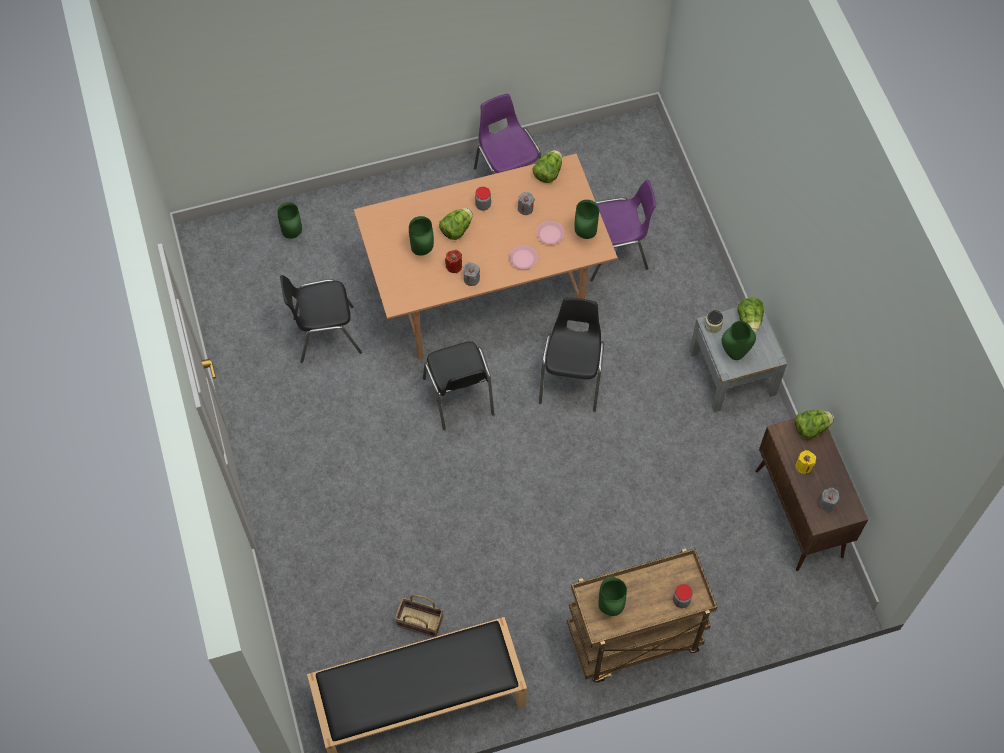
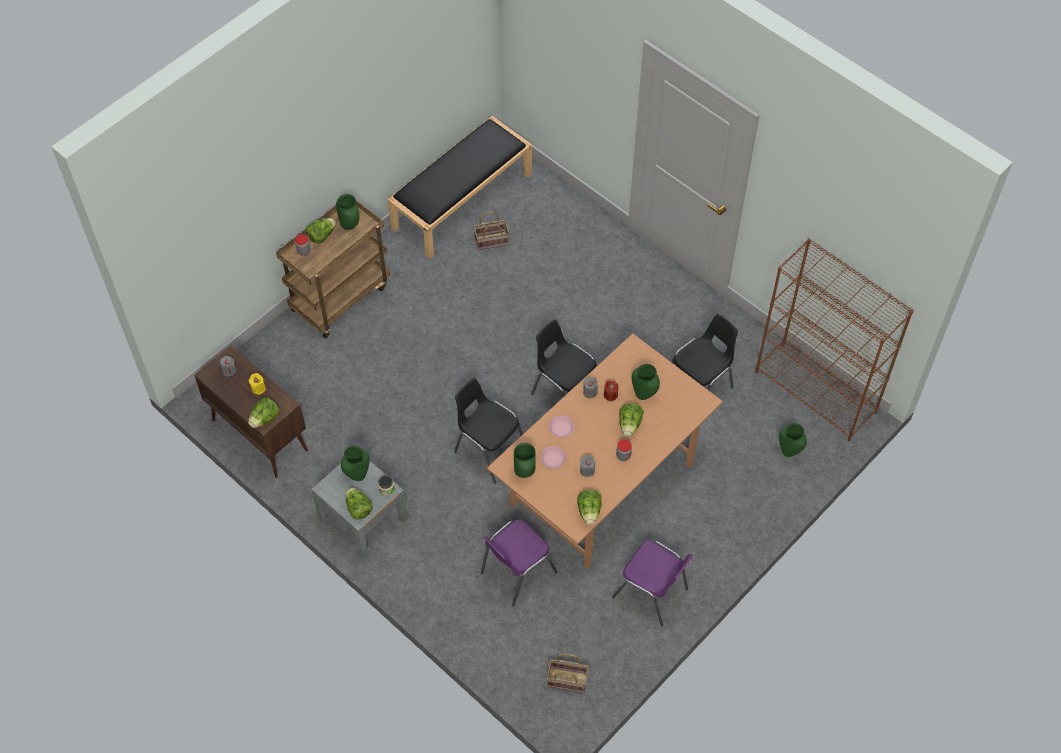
camera: 150 degrees right, 5 degrees down
black chair [539,298,604,412] -> black chair turned 150 degrees clockwise [454,378,523,484]
none -> lettuce [306,218,336,244]
none -> basket [547,653,589,693]
none -> brown bookcase [756,238,914,441]

